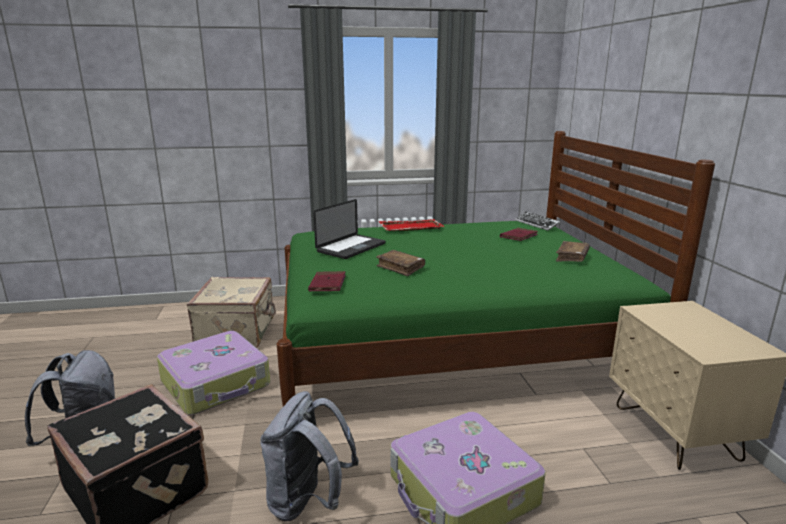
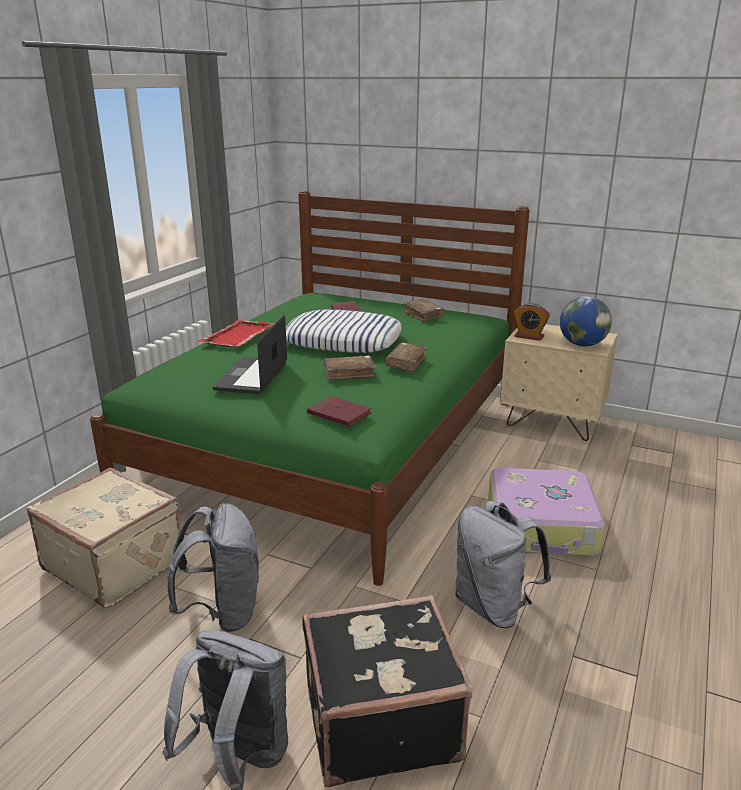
camera: 55 degrees left, 5 degrees up
suitcase [157,331,270,415] -> grey backpack [167,503,259,632]
laptop [314,199,385,259] -> laptop turned 150 degrees counterclockwise [213,315,287,394]
keyboard [515,212,560,231] -> none
none -> pillow [286,310,402,353]
none -> brown book [385,343,427,373]
none -> alarm clock [514,303,550,341]
none -> globe [560,296,612,346]

